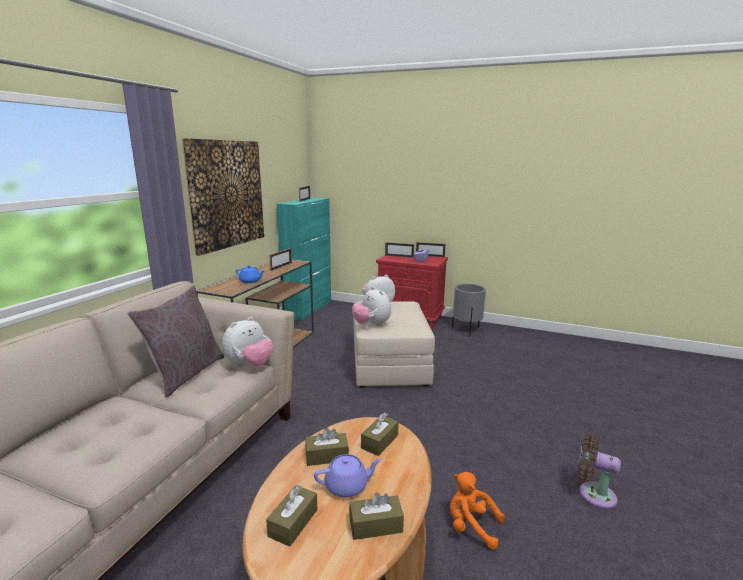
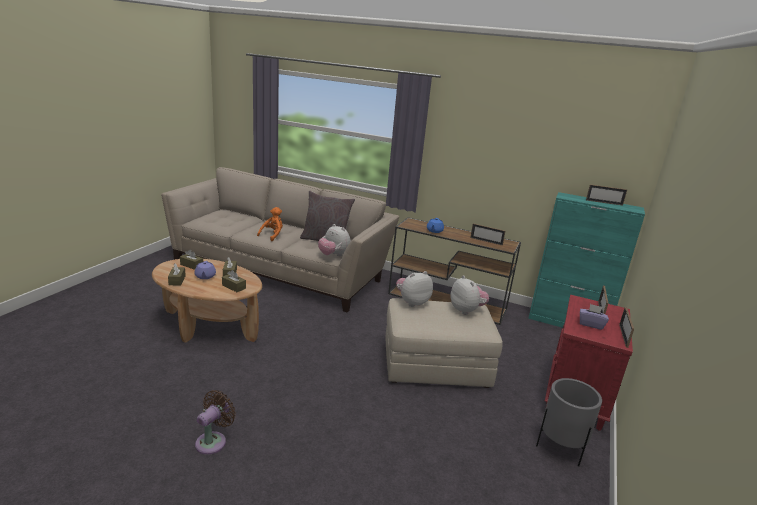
camera: 90 degrees right, 5 degrees up
picture [182,138,264,256] -> none
orange plush toy [450,472,505,549] -> orange plush toy moved to [257,207,283,241]

